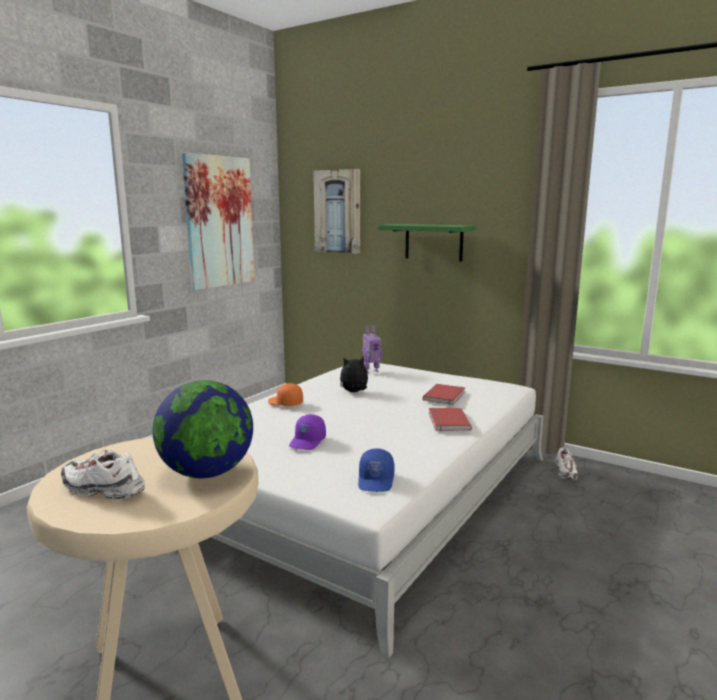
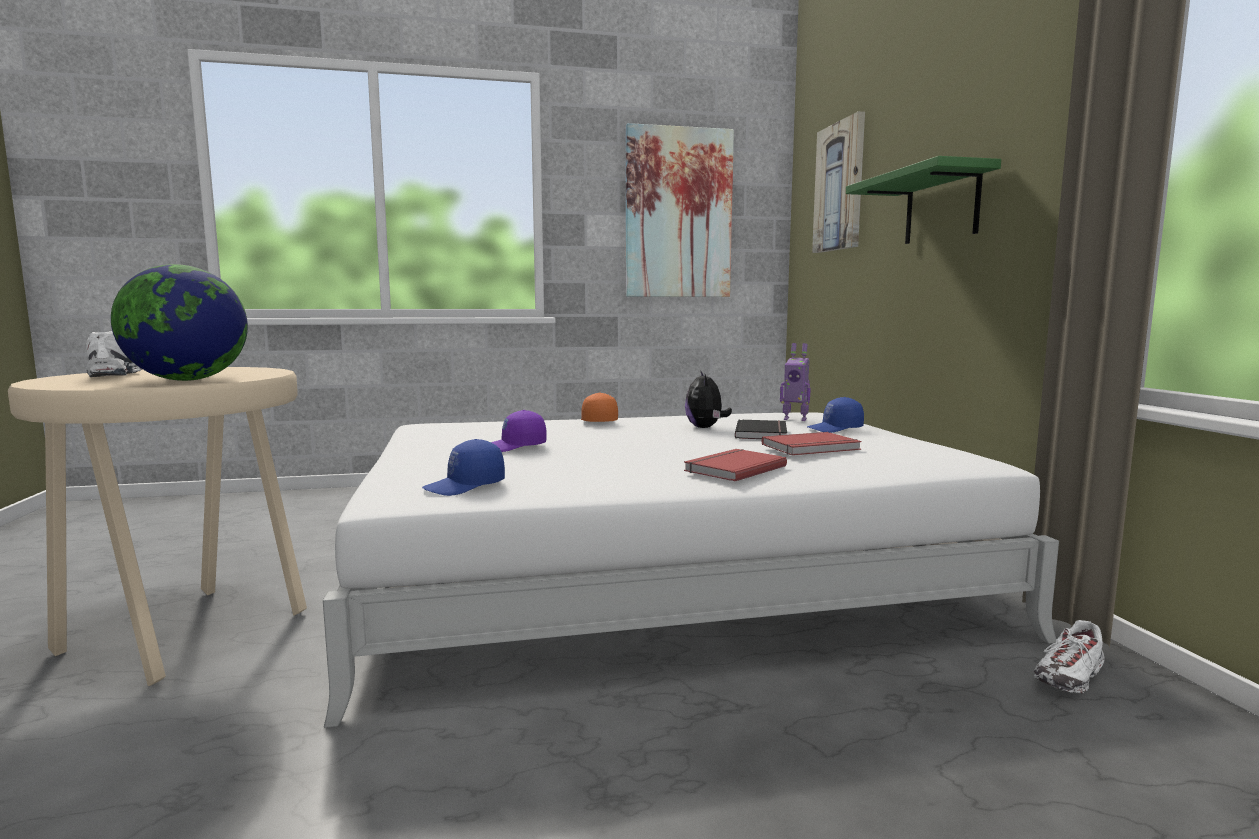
camera: 45 degrees right, 5 degrees down
plush toy [340,356,368,392] -> plush toy turned 120 degrees counterclockwise [685,371,732,428]
none -> black book [735,419,787,439]
none -> blue cap [807,397,864,433]

